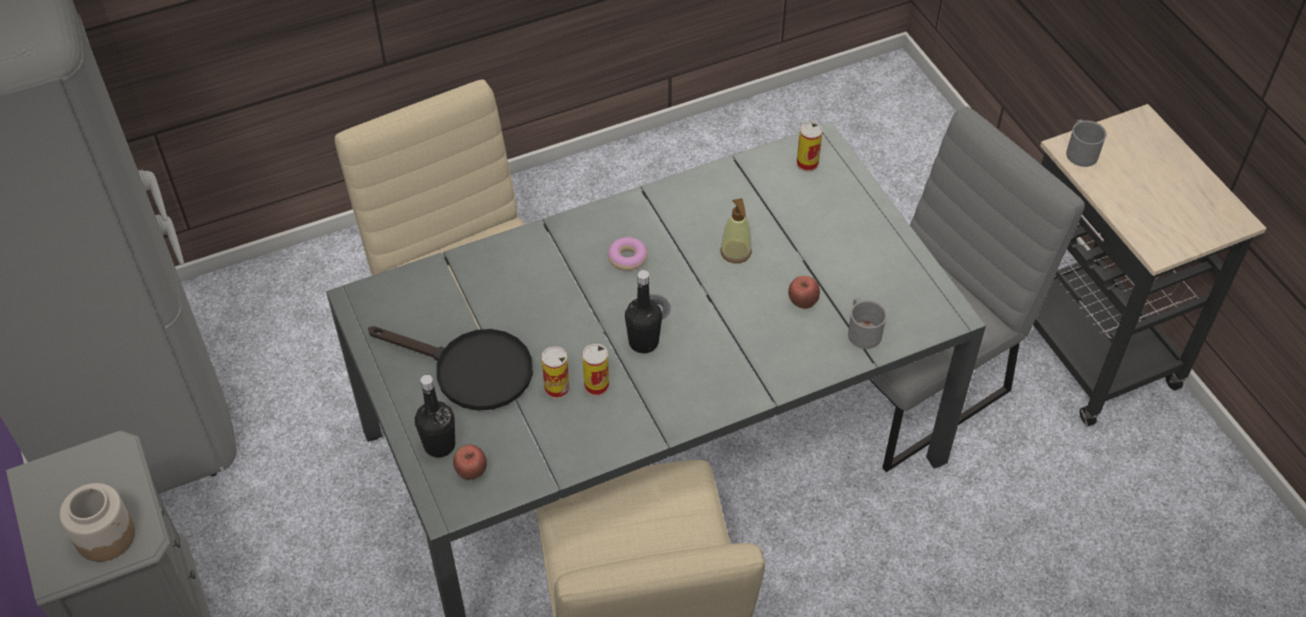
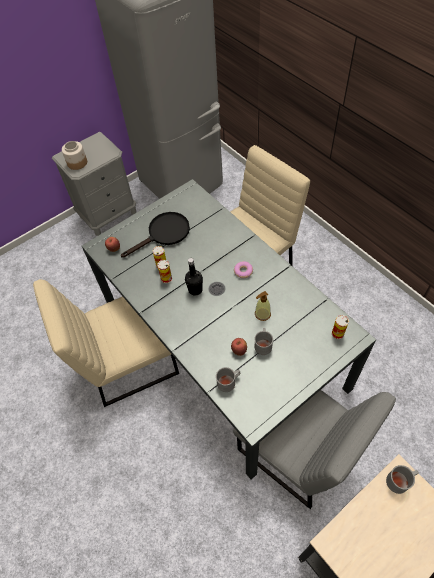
camera: 80 degrees right, 5 degrees up
black frying pan [368,326,533,411] -> black frying pan turned 135 degrees counterclockwise [121,212,190,258]
black bottle [415,375,455,458] -> none
none -> grey mug [254,328,273,355]

